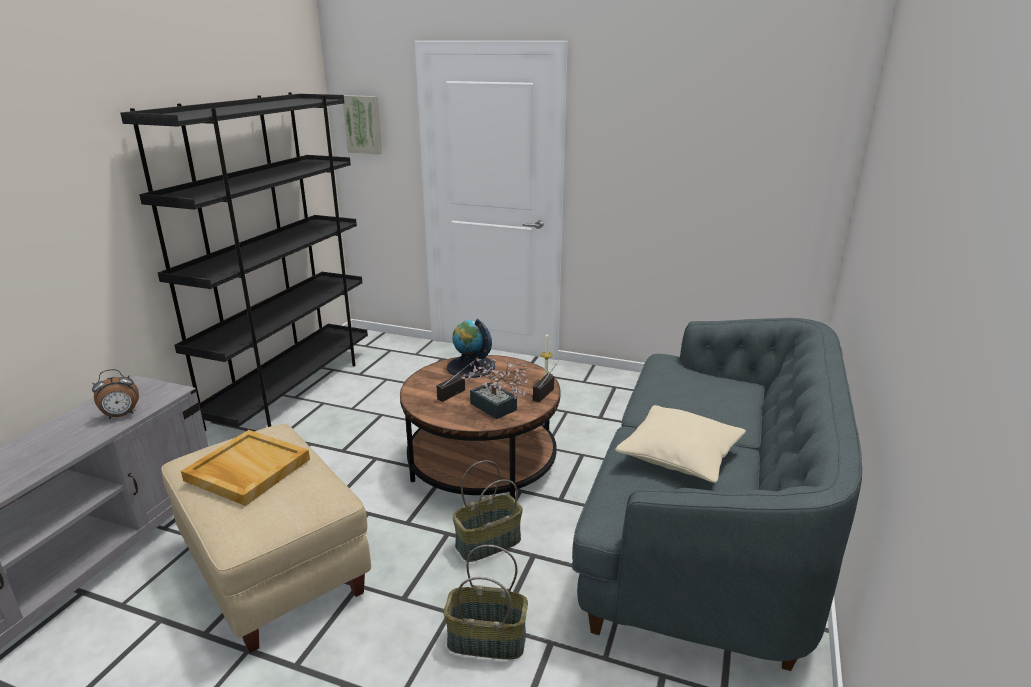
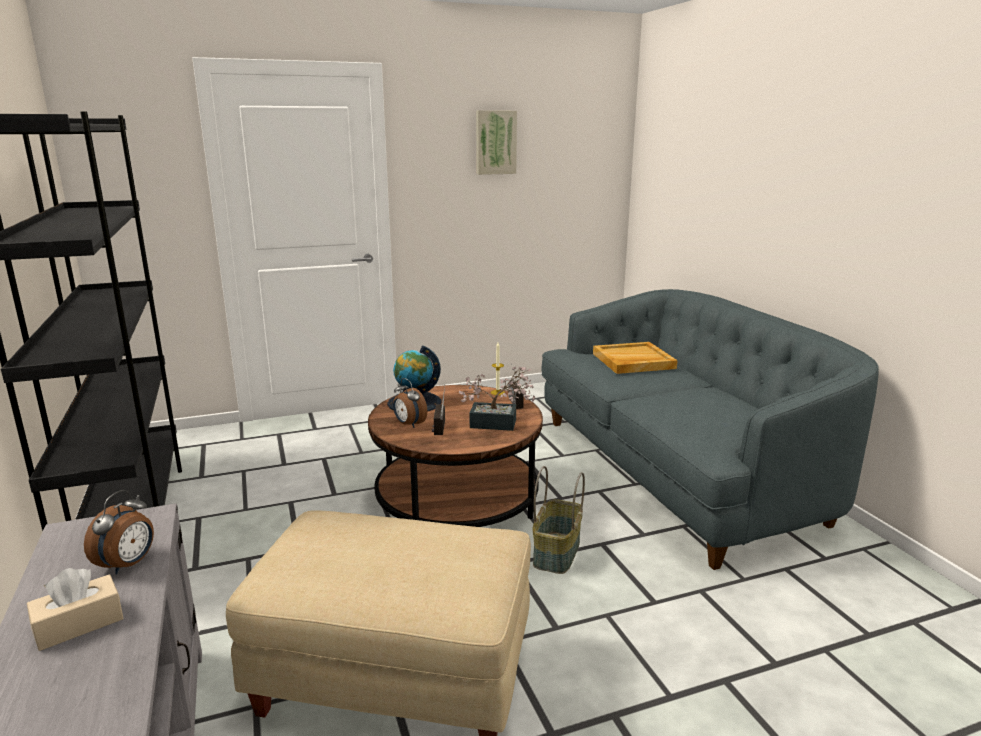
camera: 40 degrees left, 5 degrees down
beige tray [181,430,310,506] -> beige tray moved to [593,342,678,374]
picture [343,95,382,155] -> picture moved to [476,110,517,175]
basket [443,545,528,659] -> none
beige pillow [615,405,746,483] -> none
none -> beige tissue box [27,568,124,651]
none -> alarm clock [393,378,428,428]

